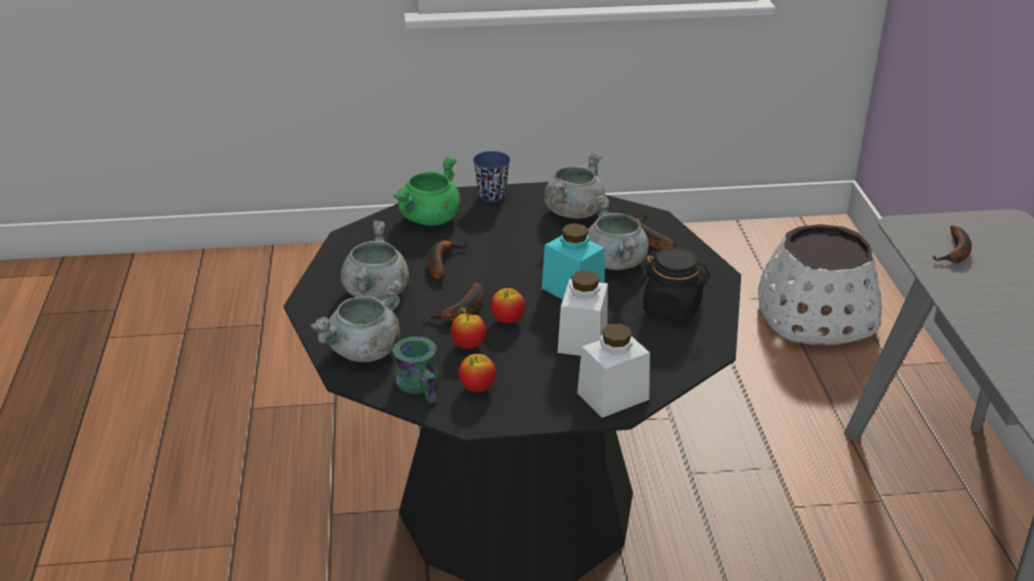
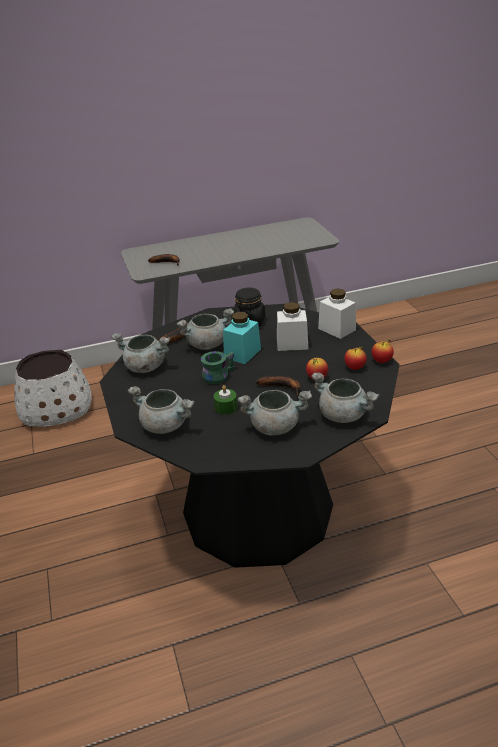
camera: 100 degrees left, 0 degrees up
green cooking pot [393,156,461,226] -> grey cooking pot [128,386,195,434]
green mug [393,336,438,403] -> green mug moved to [201,351,235,384]
banana [428,240,467,279] -> green candle [214,385,237,415]
blue cup [473,151,510,202] -> none
apple [491,288,525,323] -> apple moved to [372,339,394,363]

